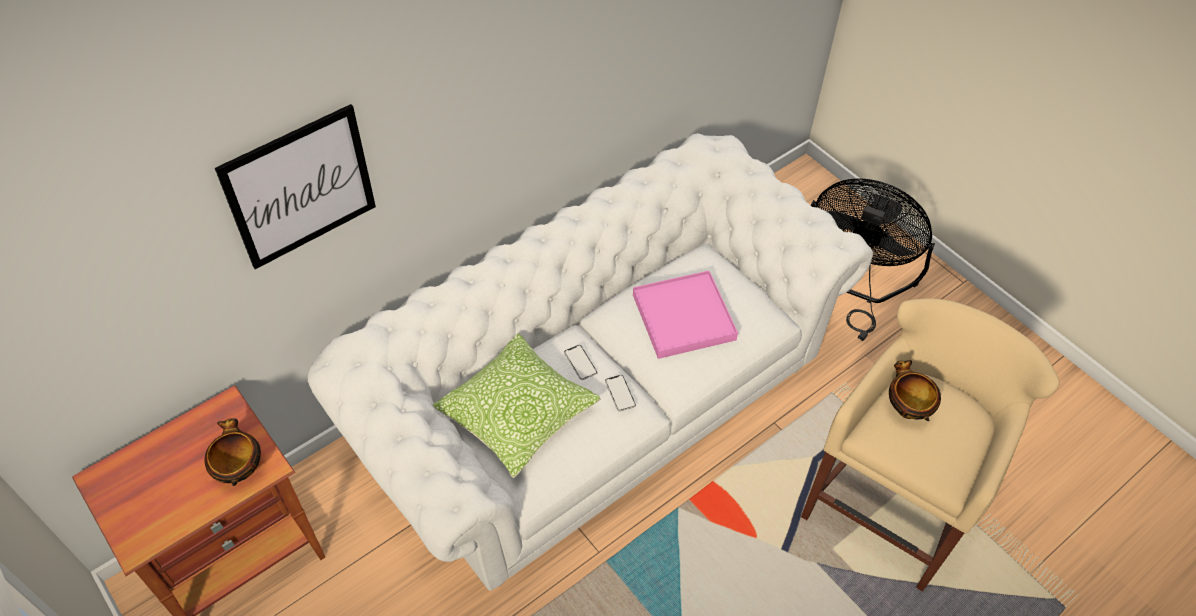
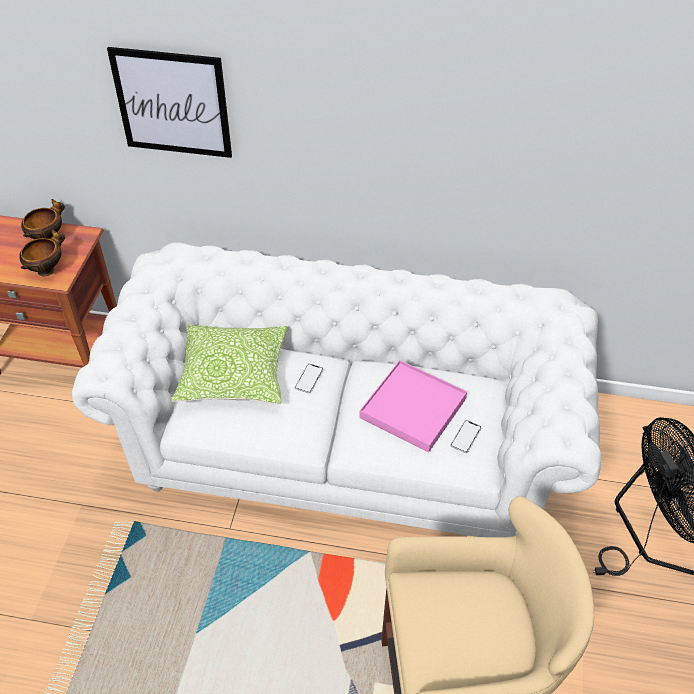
camera: 50 degrees right, 5 degrees down
phone [605,375,636,412] -> phone moved to [450,420,481,453]
bowl [889,360,941,421] -> bowl moved to [21,199,65,239]

